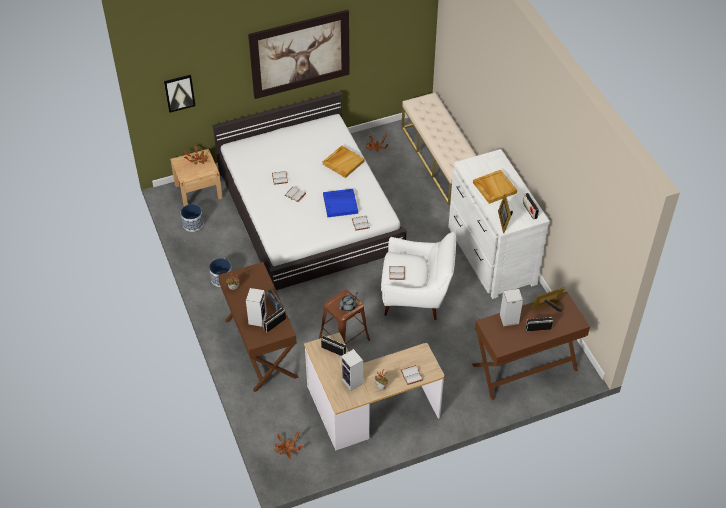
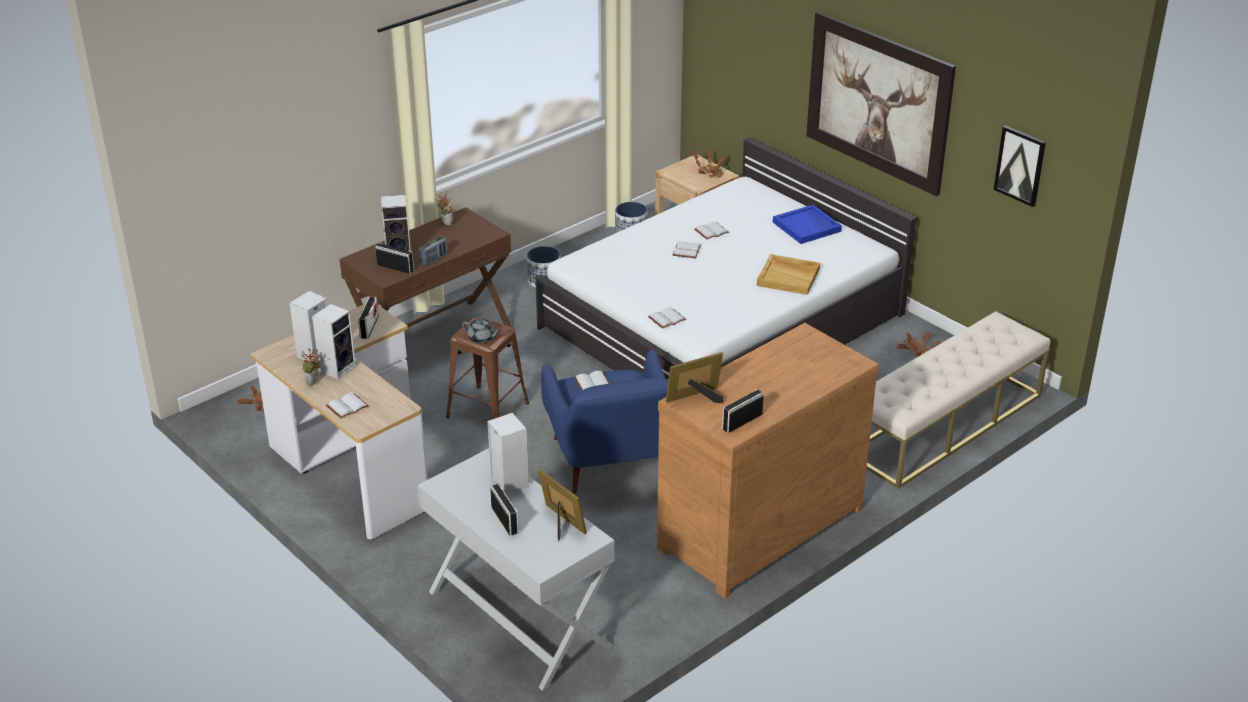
camera: 70 degrees right, 15 degrees down
picture [164,74,195,113] -> picture moved to [994,125,1046,207]
blue tray [323,189,358,217] -> blue tray moved to [773,205,842,244]
white armchair [381,232,456,320] -> blue armchair [541,349,669,494]
white dresser [448,149,550,299] -> brown dresser [657,323,879,599]
brown console table [472,291,590,400] -> white console table [417,448,615,691]
beige tray [473,170,517,204] -> none
none -> speaker [312,304,356,379]

